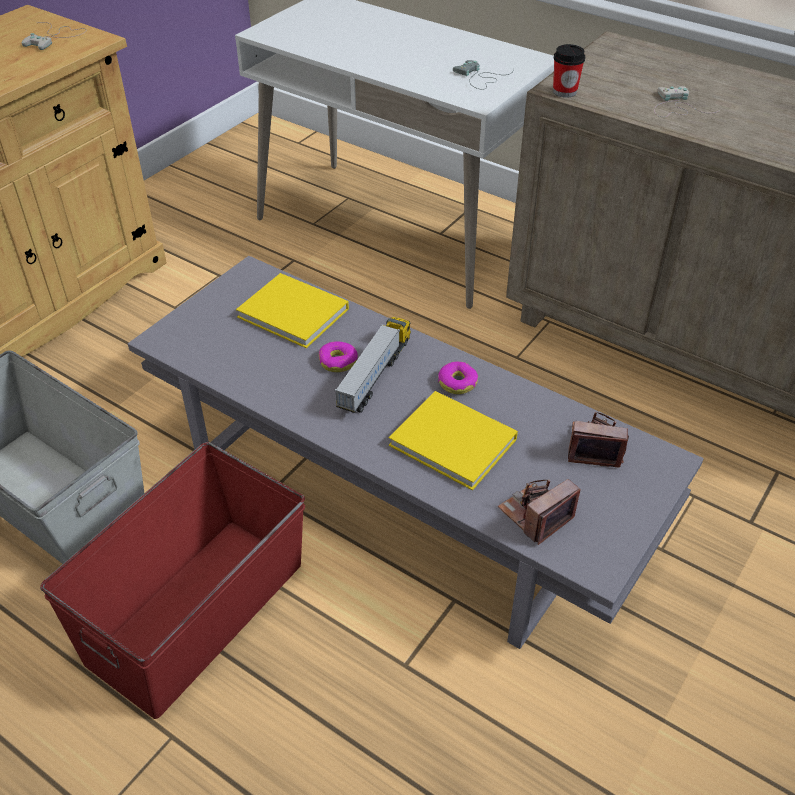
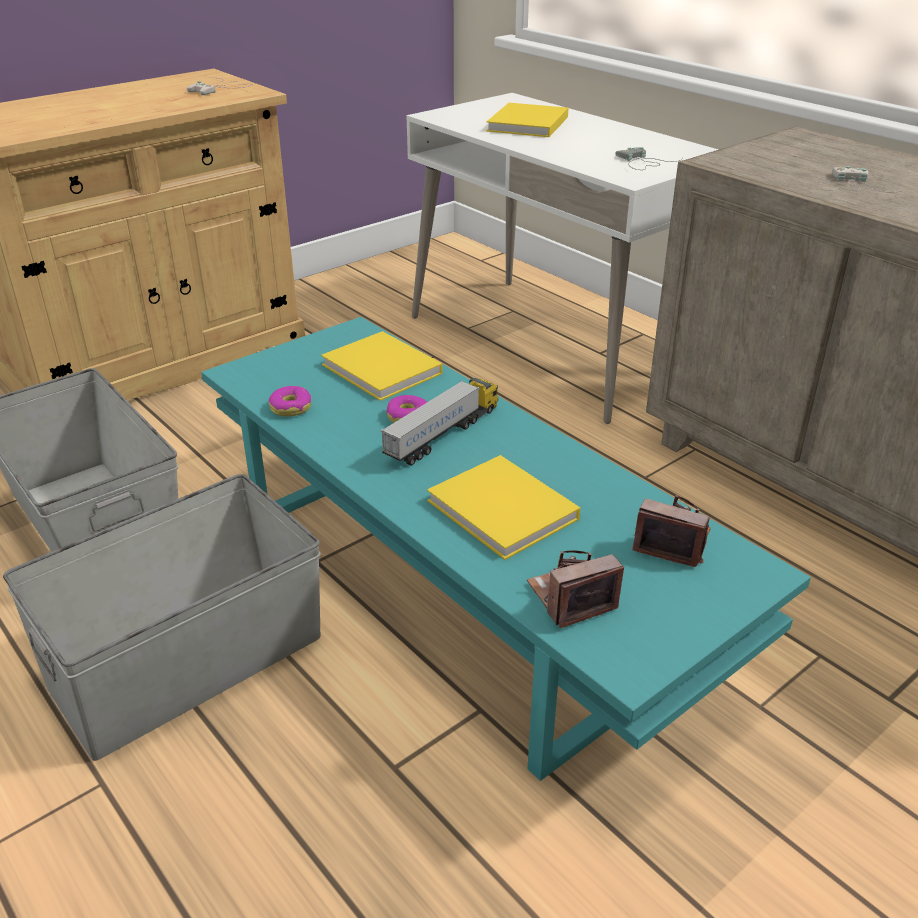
camera: 15 degrees right, 10 degrees down
red storage box [40,442,305,719] -> grey storage box [3,474,321,761]
grey coffee table [128,256,704,649] -> turquoise coffee table [201,317,811,781]
donut [438,362,478,394] -> donut moved to [269,386,311,417]
cup [553,44,585,98] -> none
none -> yellow book [486,103,569,137]

